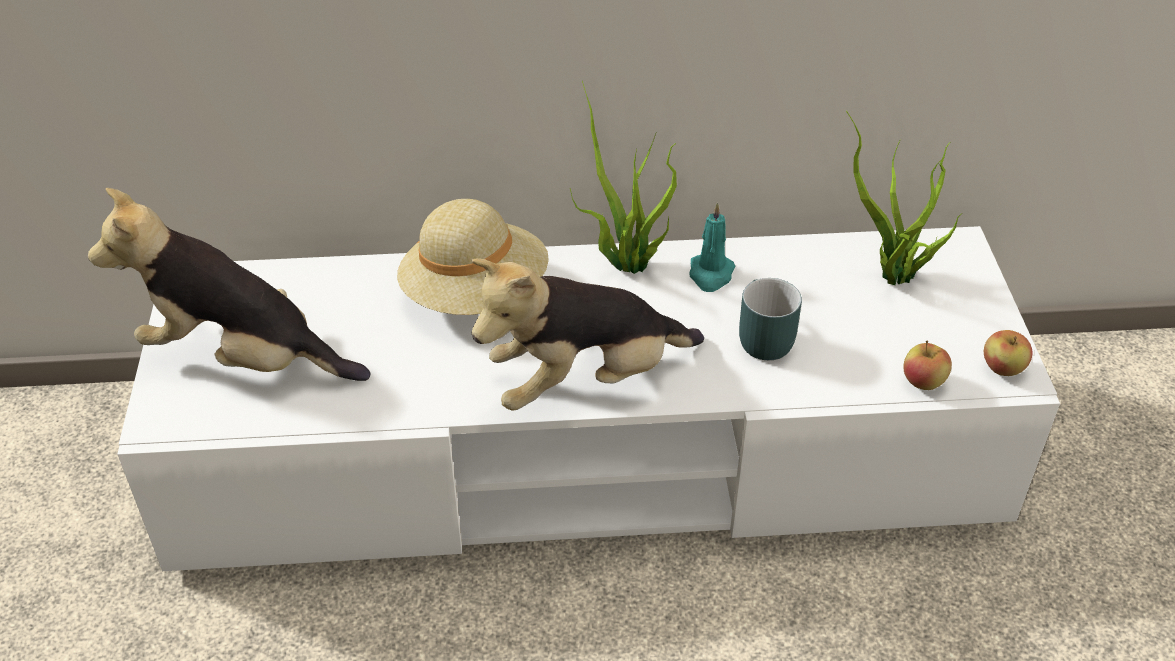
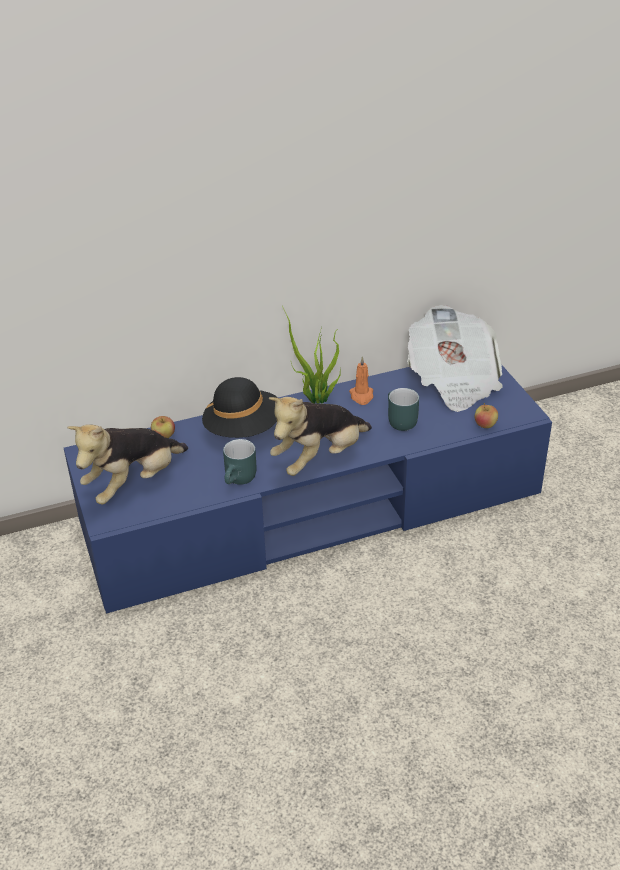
camera: 15 degrees left, 5 degrees down
plush toy [88,188,371,381] -> plush toy turned 45 degrees counterclockwise [67,424,188,504]
white tv stand [117,226,1060,571] -> blue tv stand [64,364,552,614]
beige hat [397,199,549,315] -> black hat [202,377,278,438]
turquoise candle [689,202,735,292] -> orange candle [349,356,373,405]
potted plant [846,111,962,285] -> newspaper [407,305,503,412]
apple [984,330,1033,376] -> apple moved to [151,416,175,438]
none -> turquoise mug [223,439,256,485]

